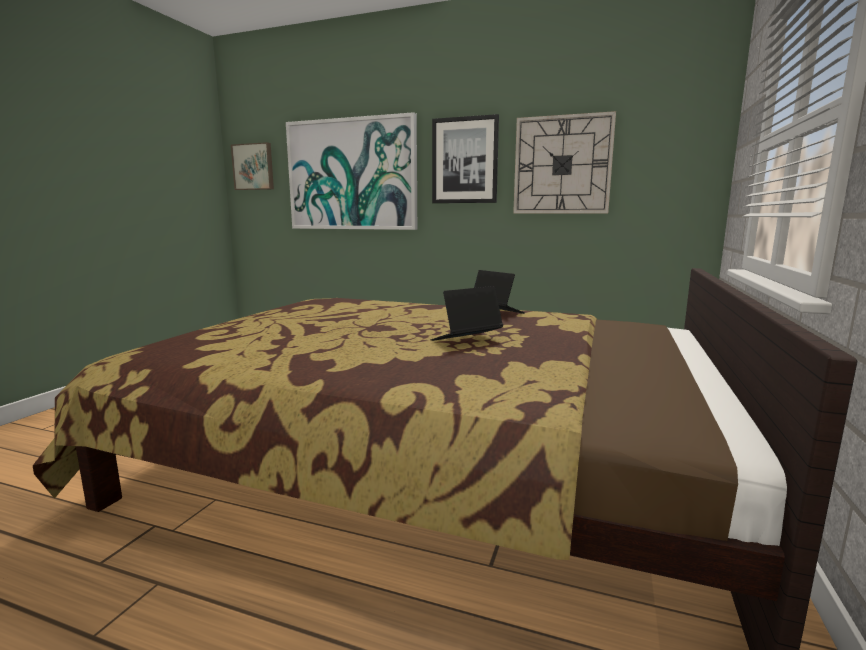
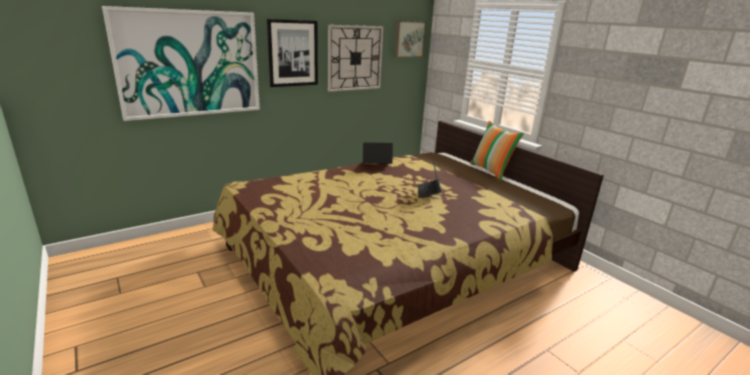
camera: 55 degrees left, 10 degrees up
picture [231,142,274,190] -> picture moved to [395,21,426,57]
none -> pillow [470,120,524,181]

